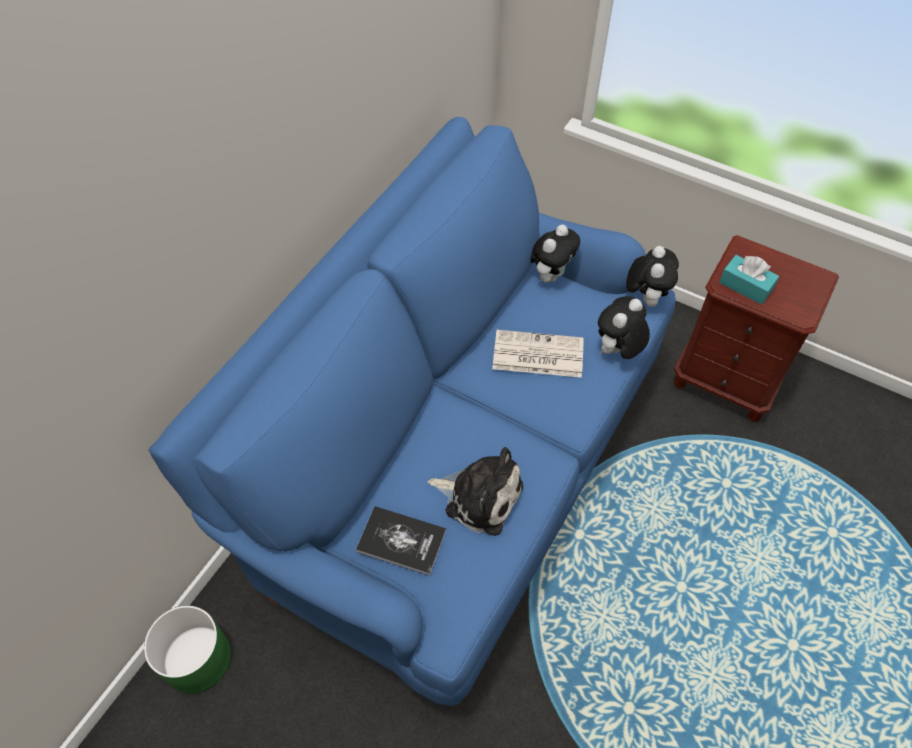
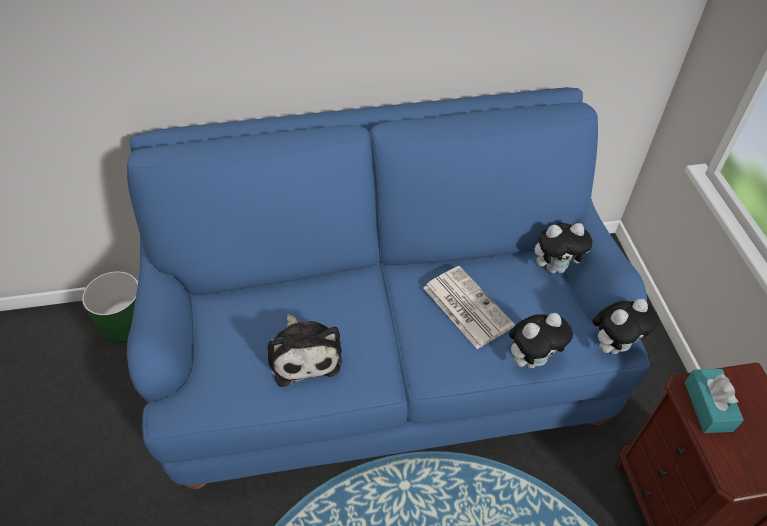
camera: 50 degrees right, 5 degrees down
book [356,506,446,576] -> none
plush toy [598,296,650,359] -> plush toy turned 150 degrees clockwise [509,313,573,368]

